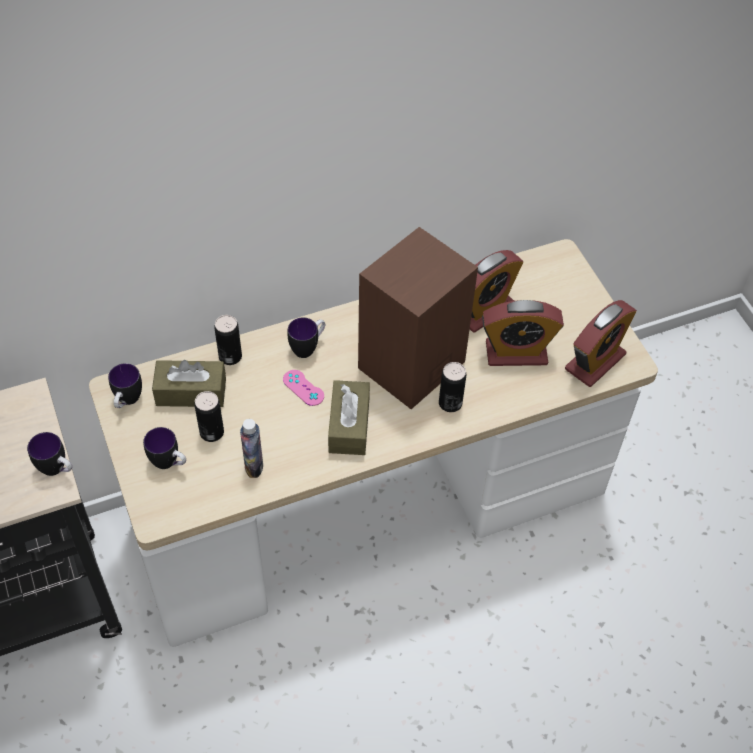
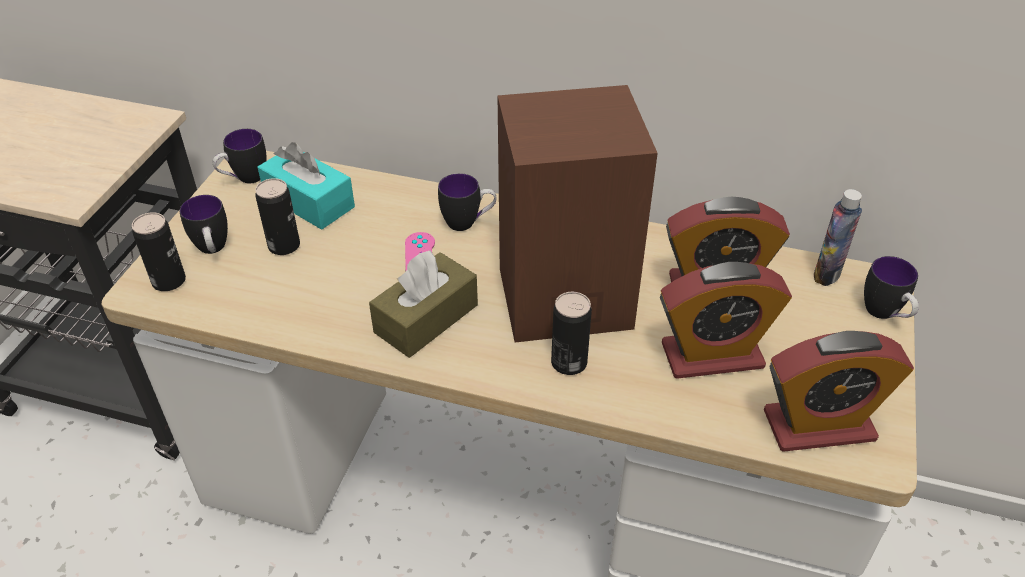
camera: 40 degrees right, 10 degrees down
mug [27,432,72,476] -> mug moved to [864,256,919,319]
brown tissue box [152,360,226,407] -> turquoise tissue box [258,142,355,229]
can [214,315,242,365] -> can moved to [132,212,186,291]
bottle [240,419,263,478] -> bottle moved to [814,189,862,286]
alarm clock [482,300,564,366] -> alarm clock turned 45 degrees counterclockwise [660,262,792,379]

